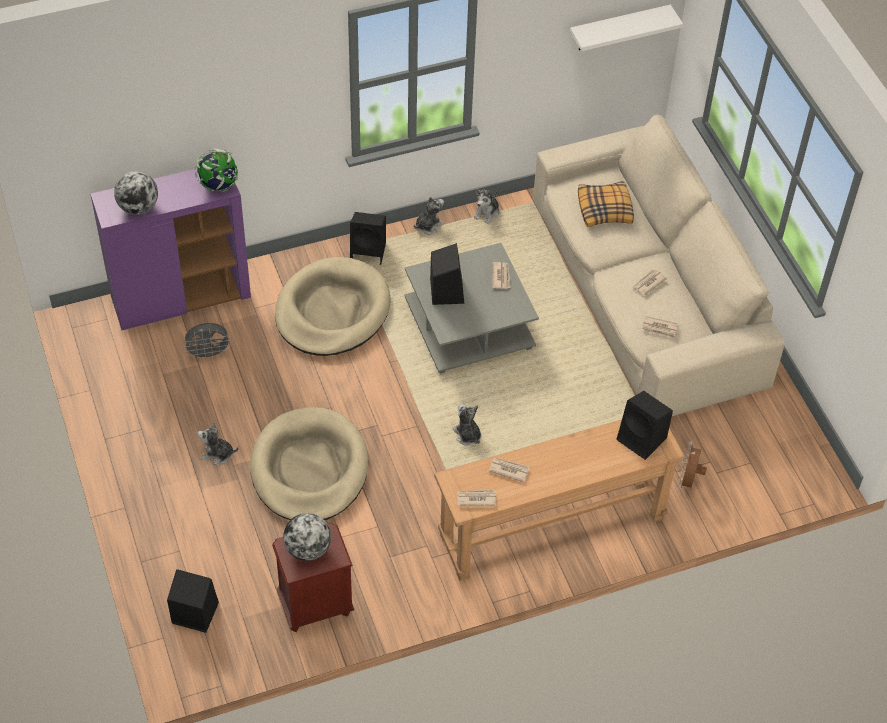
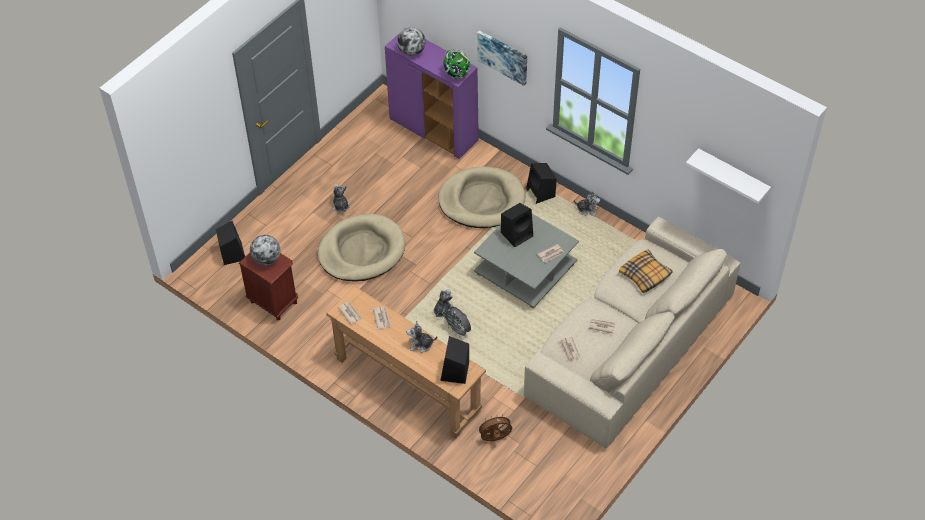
camera: 60 degrees right, 0 degrees up
grey fan [183,323,232,360] -> grey fan moved to [442,307,471,338]
plush toy [474,189,499,224] -> plush toy moved to [406,321,437,353]
none -> picture [477,30,527,86]

